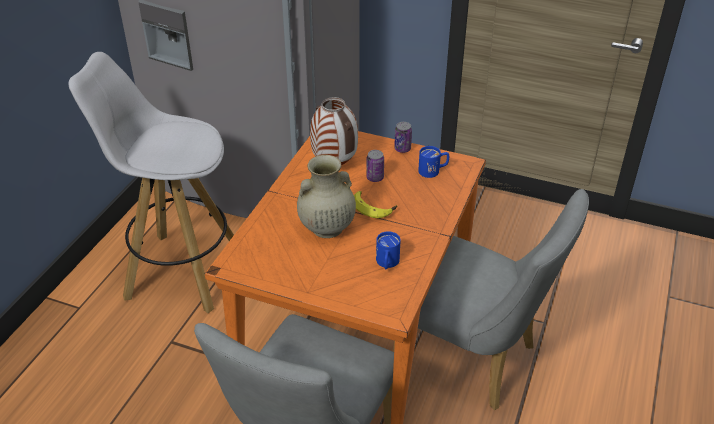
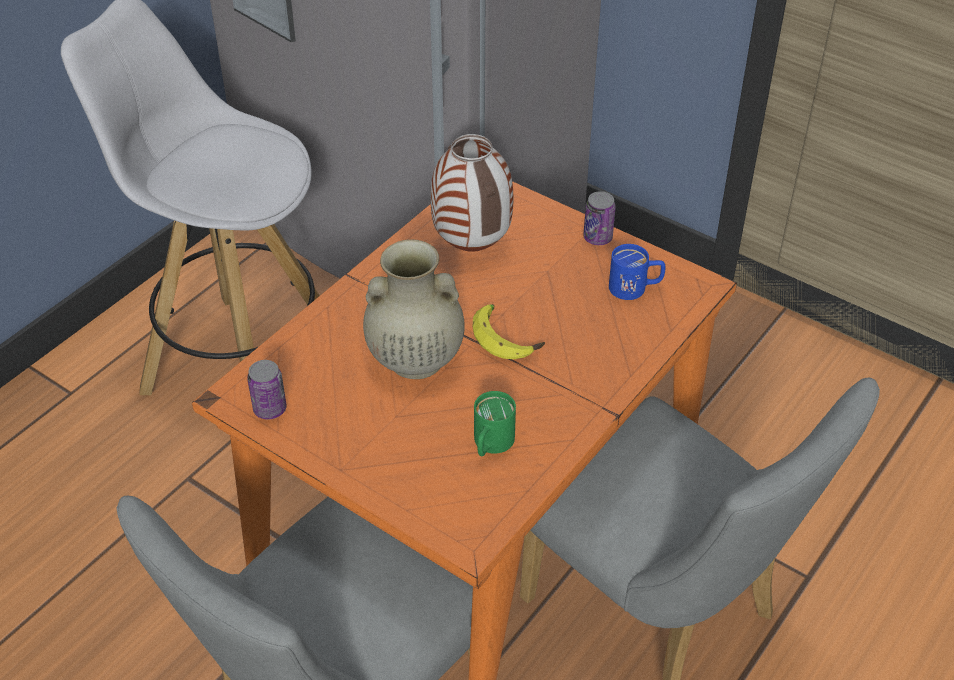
camera: 15 degrees right, 5 degrees up
can [366,150,384,182] -> can moved to [247,360,287,420]
blue mug [376,231,401,269] -> green mug [474,391,516,456]

